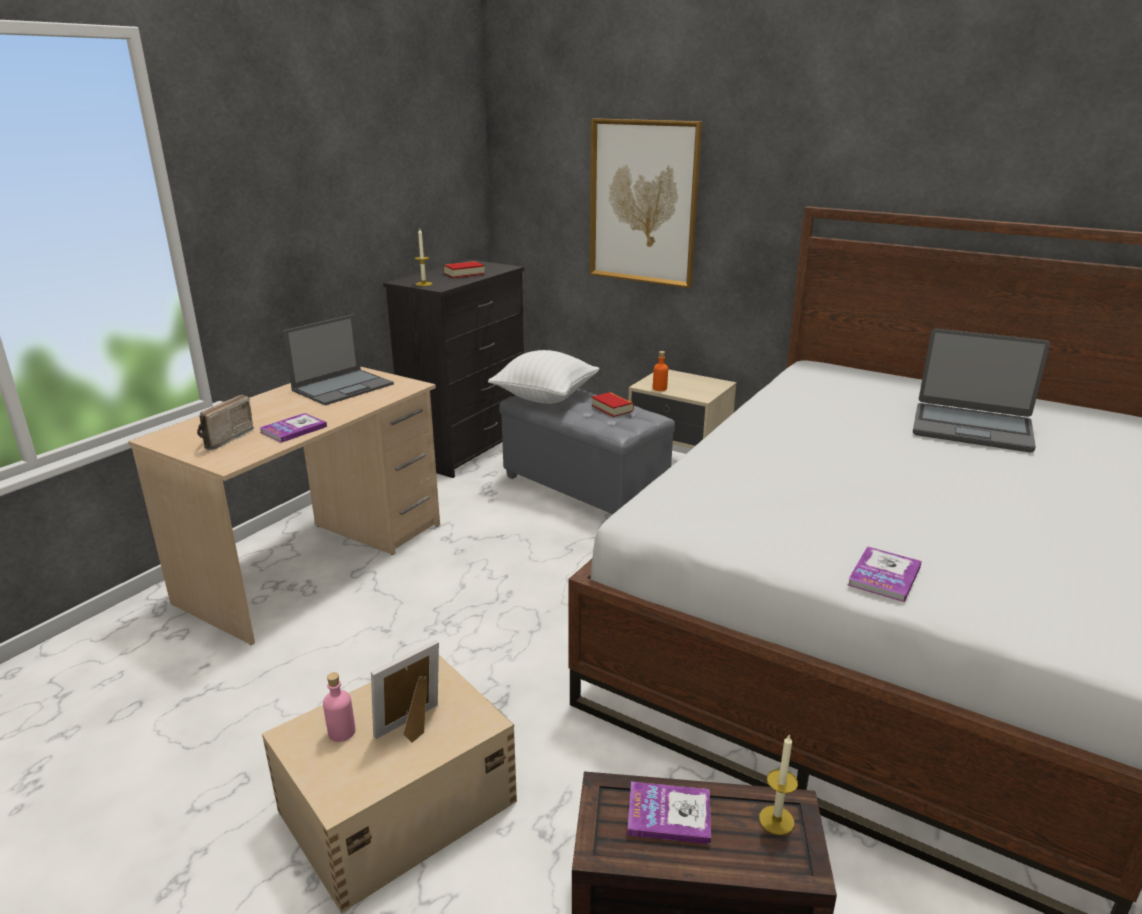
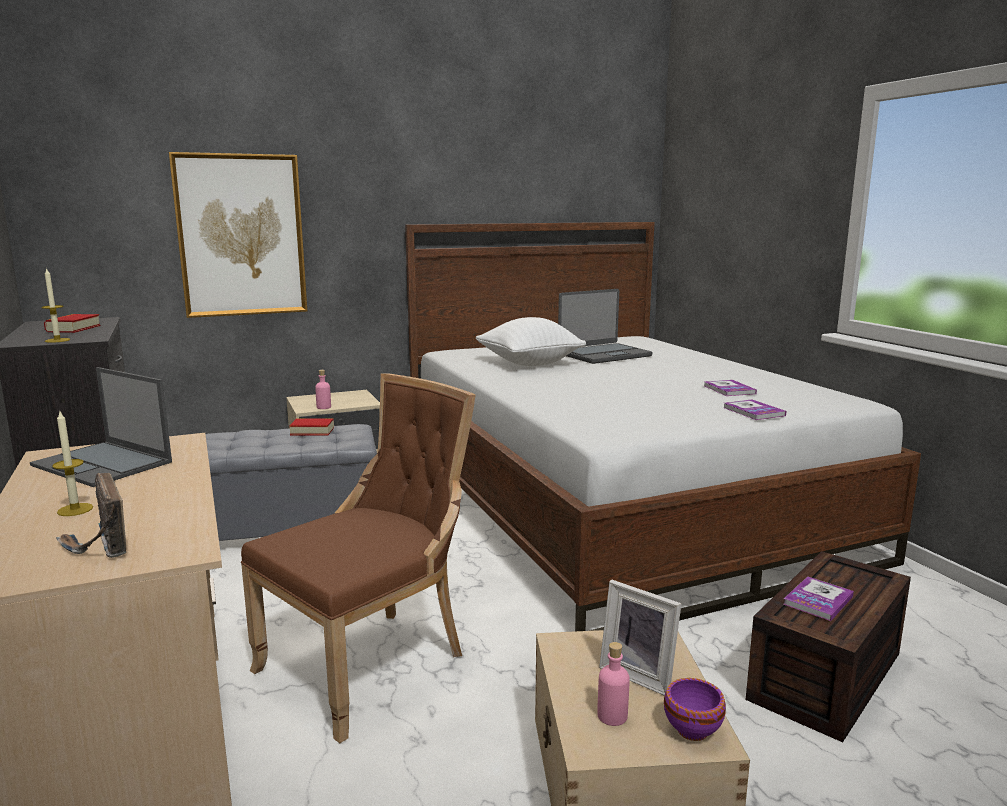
camera: 55 degrees left, 10 degrees down
book [259,413,327,443] -> book moved to [704,380,757,396]
laptop [283,314,394,405] -> laptop turned 135 degrees clockwise [30,367,172,487]
picture frame [371,640,439,743] -> picture frame turned 45 degrees counterclockwise [599,580,681,696]
white pillow [488,350,600,404] -> white pillow moved to [475,317,586,366]
orange bottle [653,351,668,391] -> pink bottle [315,370,331,409]
candle [759,735,798,835] -> candle moved to [52,412,93,516]
none -> brown chair [241,373,476,743]
none -> purple bowl [664,678,726,741]

